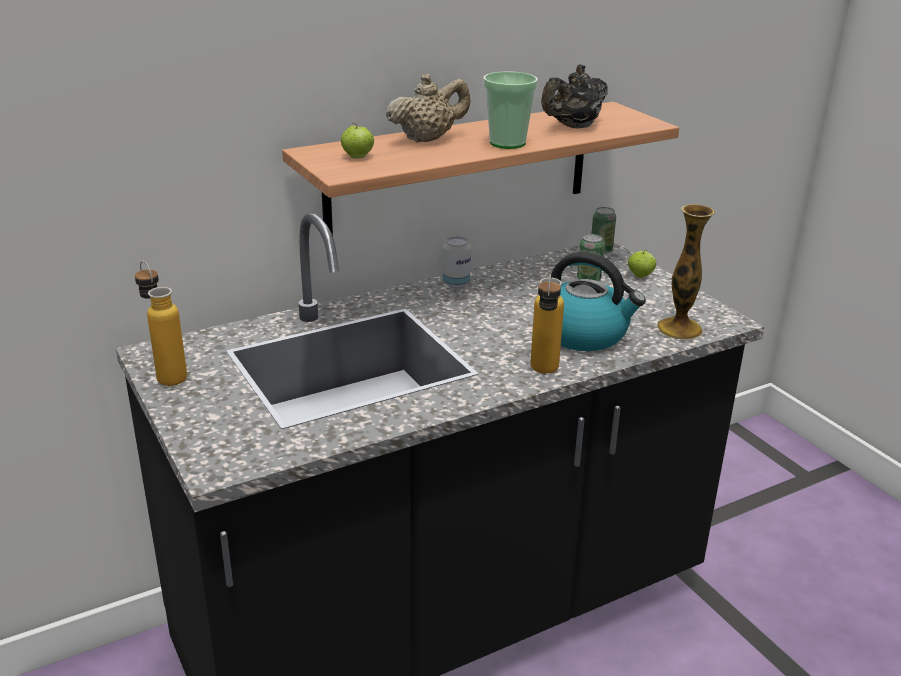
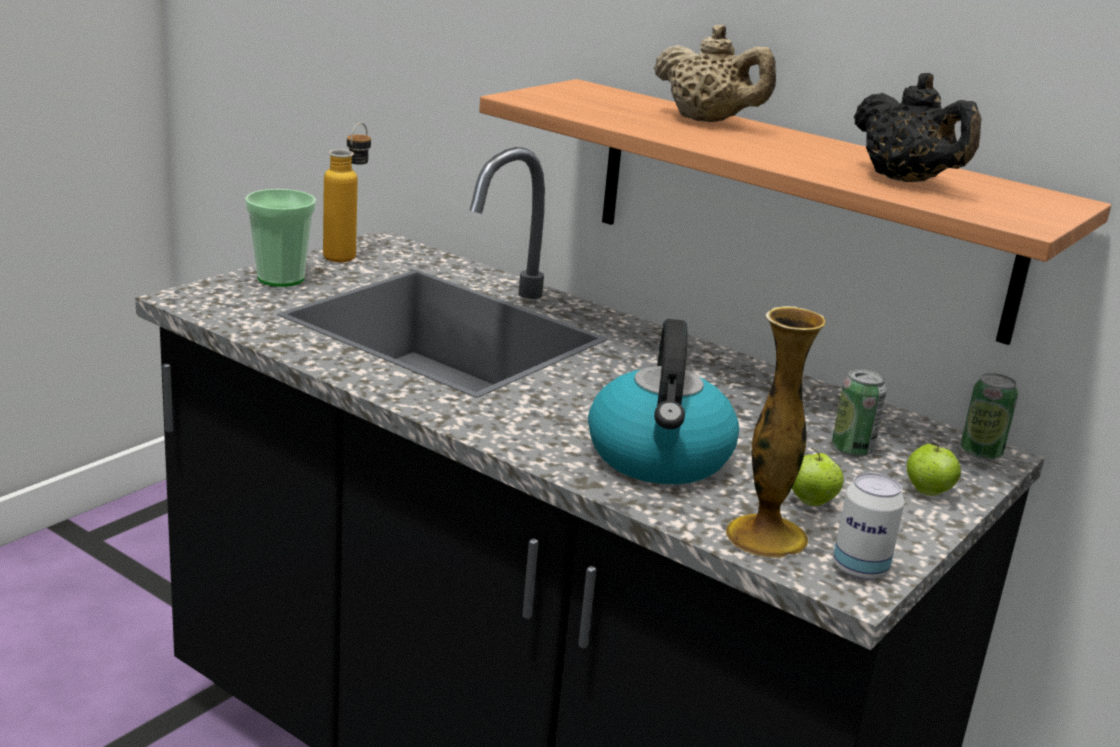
camera: 65 degrees right, 5 degrees down
apple [341,123,374,159] -> apple moved to [792,447,844,506]
can [443,236,471,289] -> can moved to [833,473,905,581]
cup [483,72,538,149] -> cup moved to [245,189,316,287]
bottle [530,272,564,374] -> none
black teapot [541,65,608,128] -> black teapot turned 150 degrees counterclockwise [854,73,982,182]

